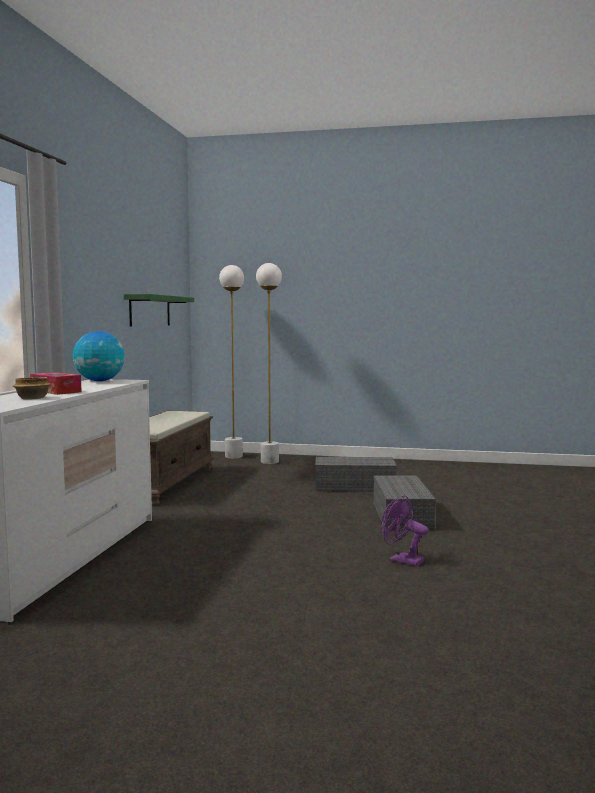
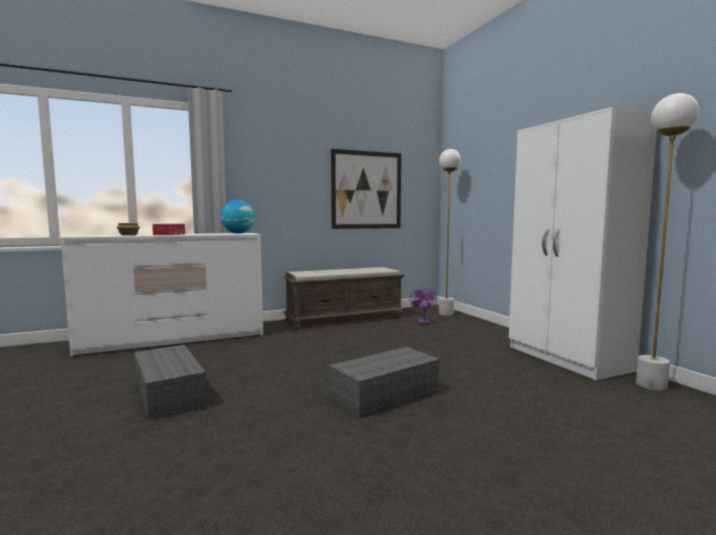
camera: 55 degrees right, 0 degrees up
green shelf [124,294,194,327] -> picture [331,149,401,229]
white floor lamp [256,263,282,464] -> white floor lamp moved to [636,93,699,391]
grey storage box [315,457,397,492] -> grey storage box moved to [134,345,207,420]
purple fan [381,495,429,566] -> purple fan moved to [410,288,437,324]
none -> white wardrobe [509,107,657,381]

